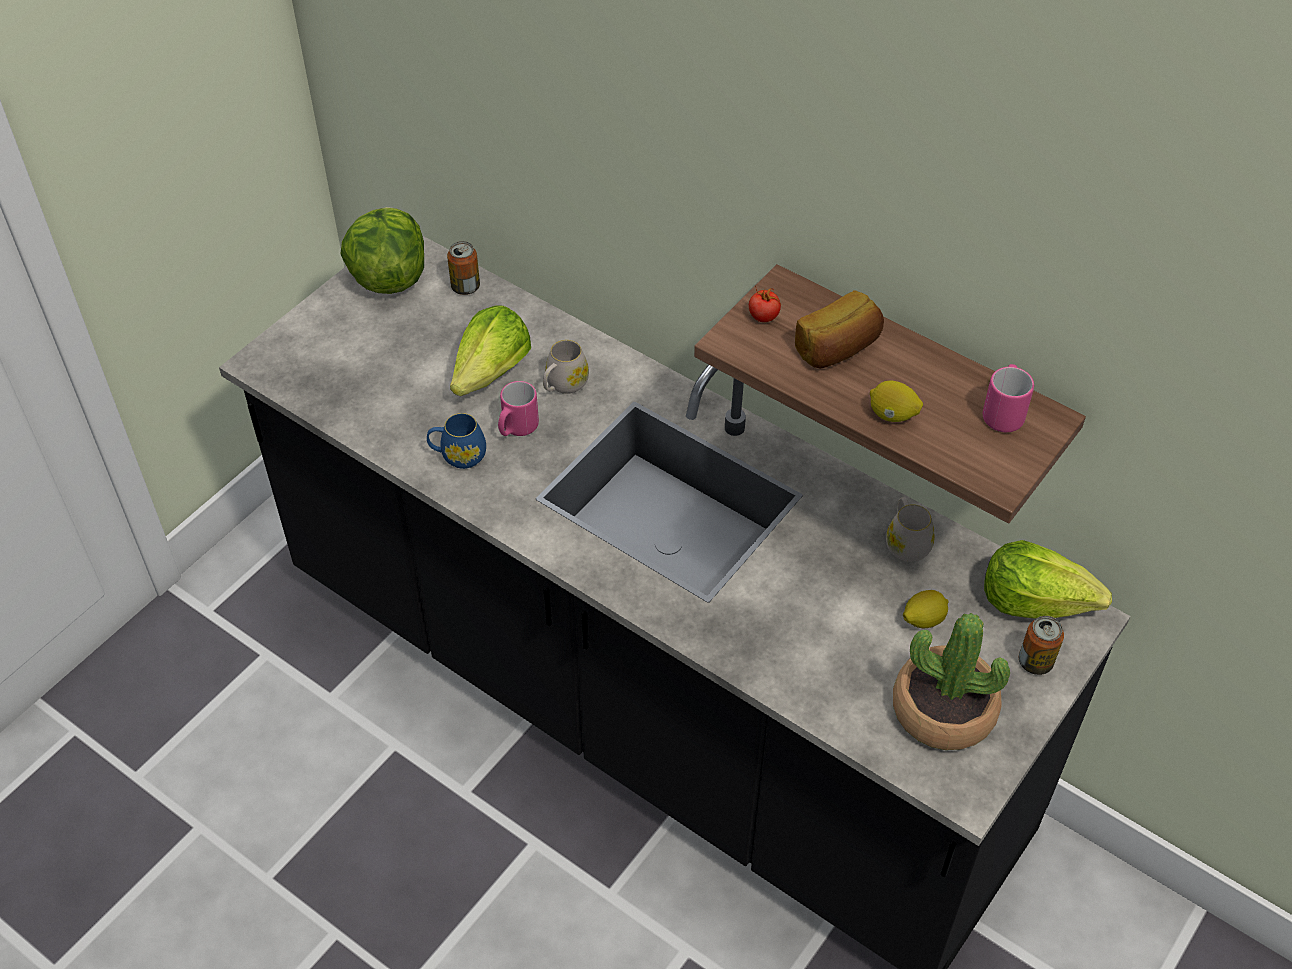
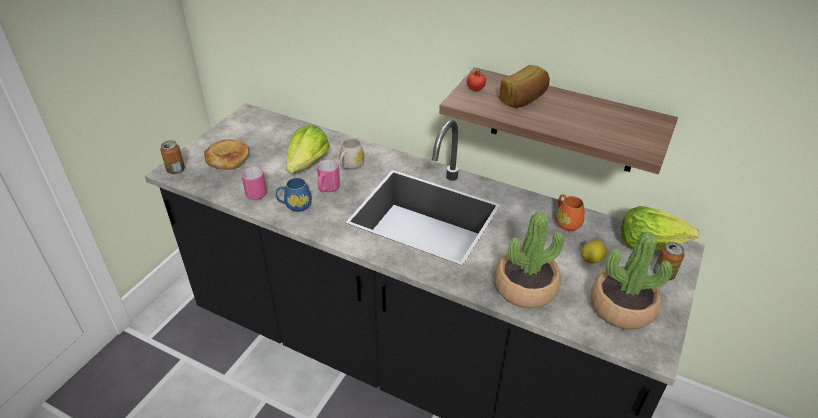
camera: 10 degrees left, 10 degrees down
lettuce [340,207,424,294] -> none
can [447,241,480,295] -> can moved to [160,140,185,174]
lemon [870,381,923,422] -> none
white mug [886,497,935,562] -> orange mug [556,194,585,231]
pink mug [983,364,1034,432] -> pink mug moved to [241,166,267,200]
none -> bread [204,139,249,170]
none -> potted plant [494,212,564,308]

